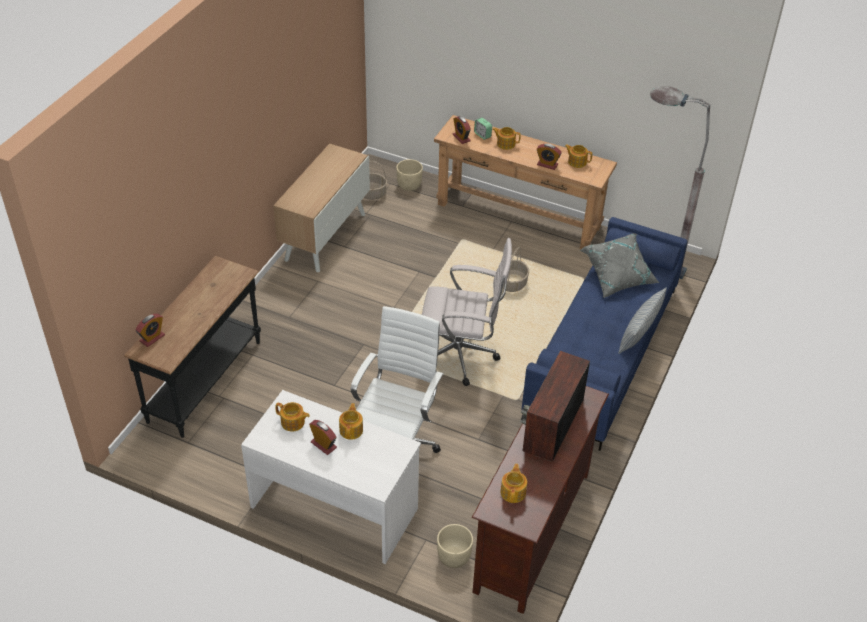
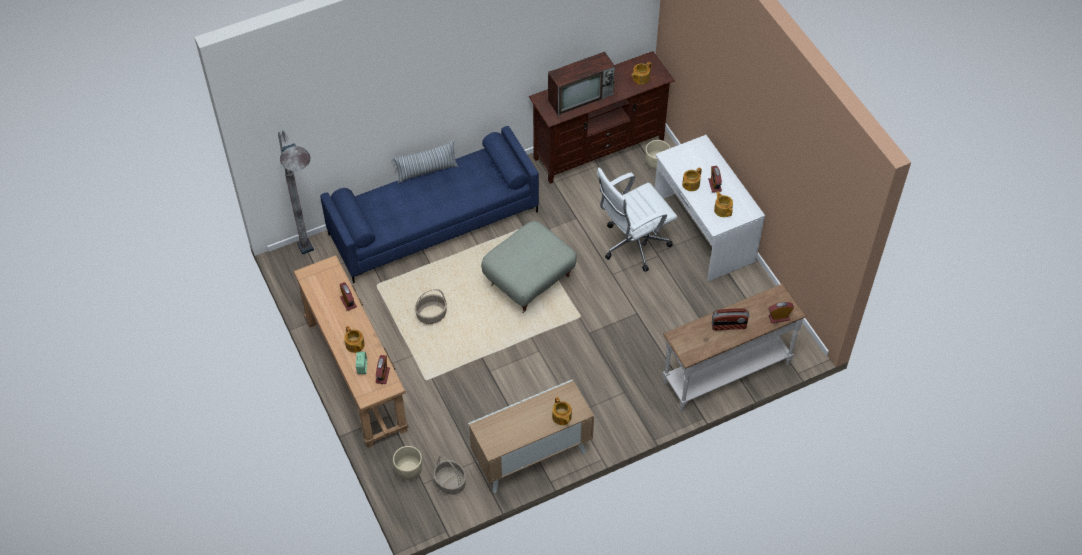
camera: 140 degrees left, 10 degrees up
black console table [124,256,261,438] -> white console table [663,283,806,412]
white office chair [422,238,512,386] -> grey ottoman [481,221,577,313]
teapot [565,144,592,168] -> teapot moved to [552,397,572,425]
grey pillow [579,233,660,298] -> none
none -> radio [712,309,750,330]

